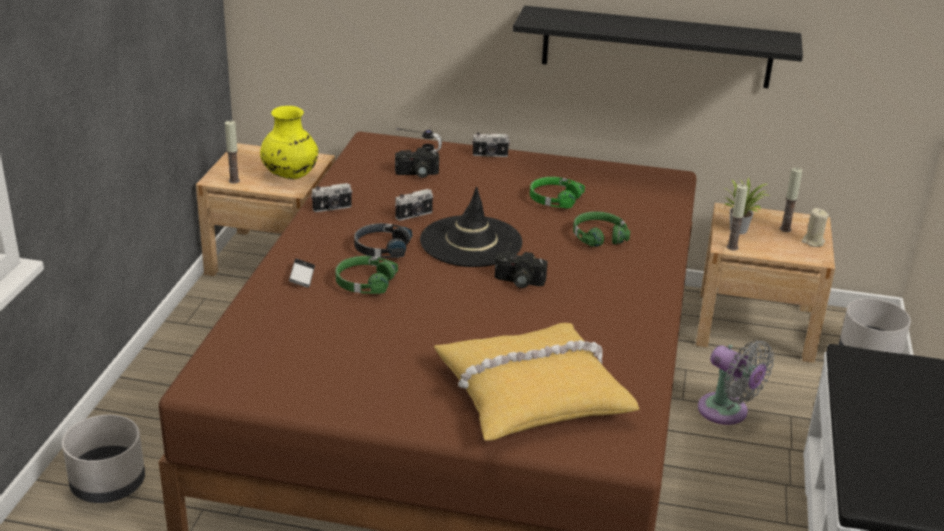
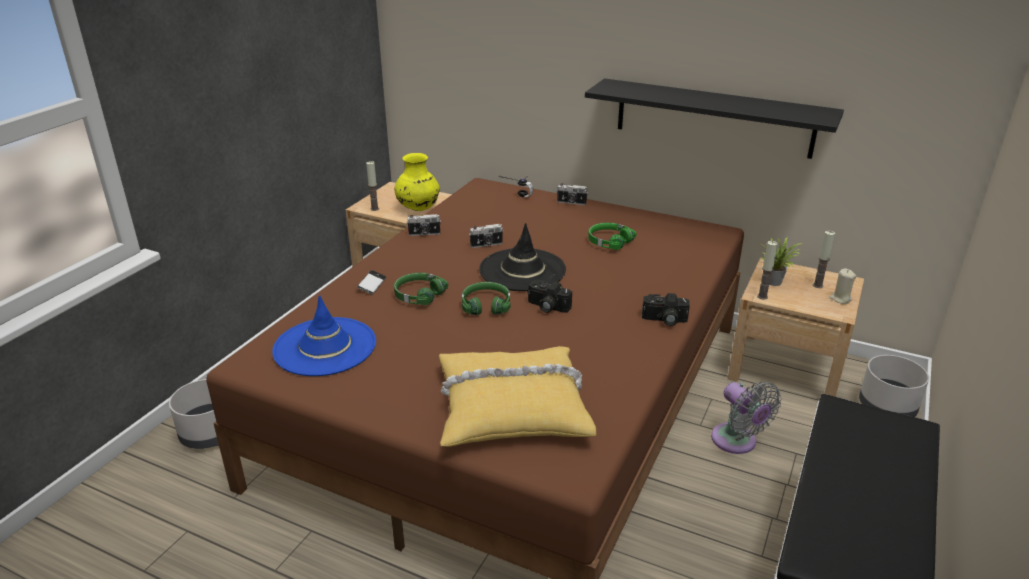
camera: 15 degrees right, 0 degrees up
black headphones [354,223,413,258] -> none
camera [395,148,439,178] -> camera moved to [642,293,690,326]
green headphones [573,211,630,247] -> green headphones moved to [462,282,511,315]
none -> blue hat [272,295,376,376]

